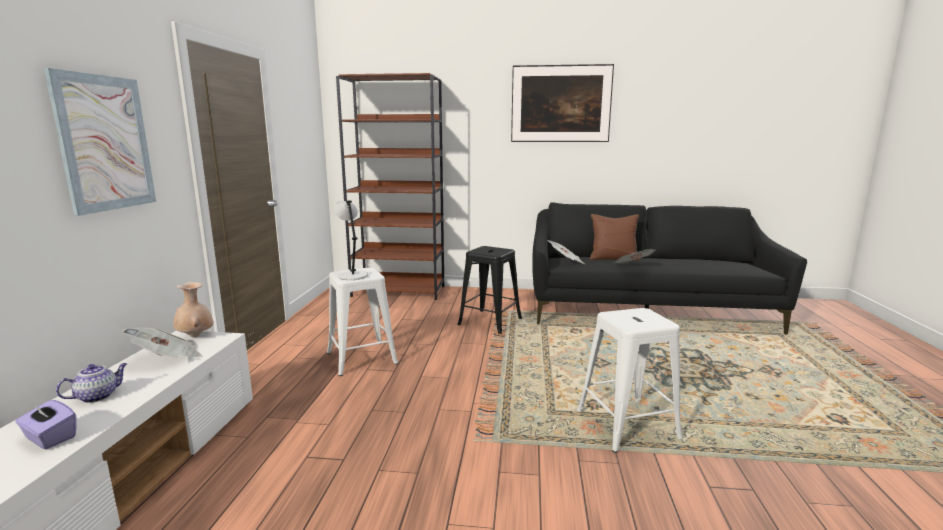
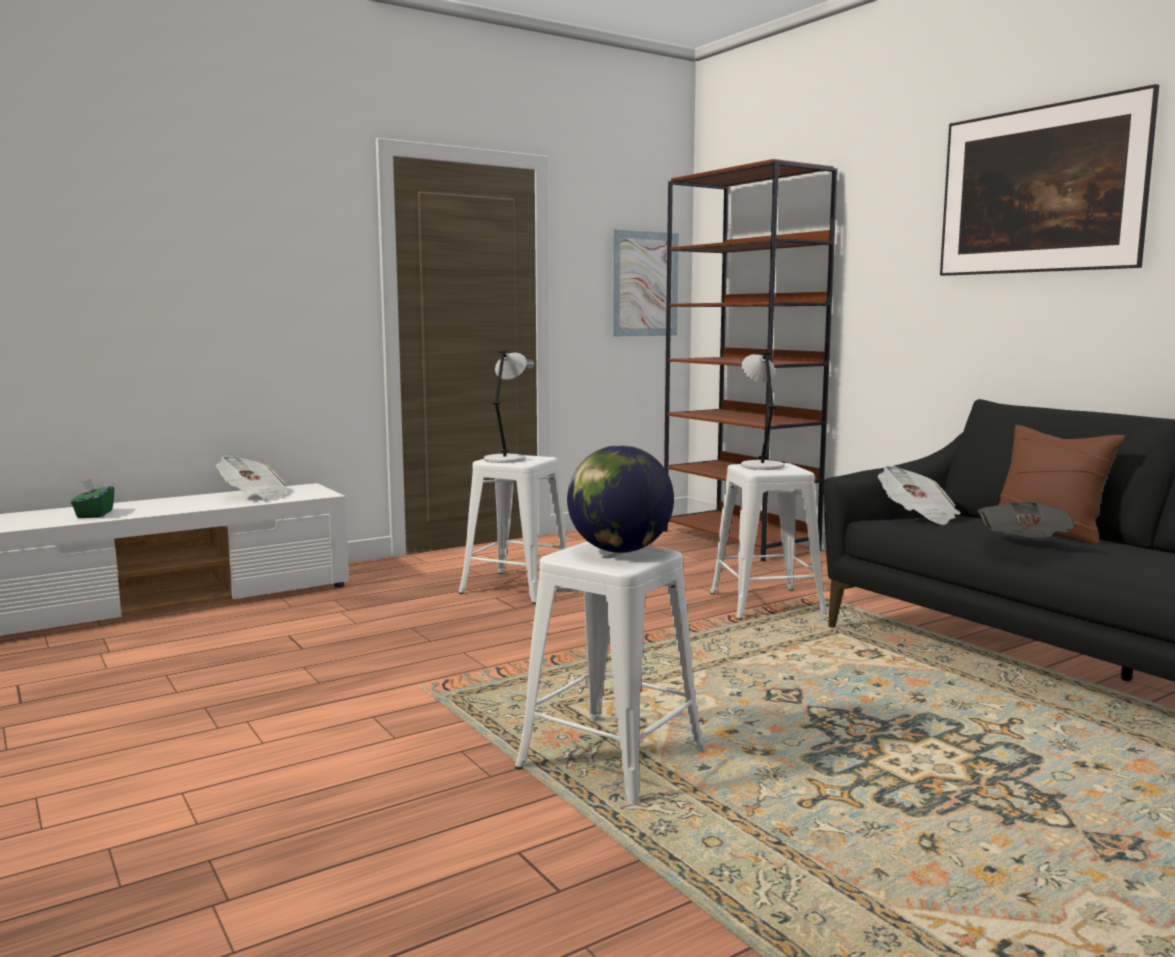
camera: 50 degrees right, 5 degrees down
purple tissue box [15,400,77,449] -> green tissue box [71,478,114,518]
picture [44,68,156,216] -> picture moved to [612,230,679,336]
teapot [56,363,127,403] -> none
beige vase [173,282,214,338] -> none
black stool [457,246,522,334] -> white stool [710,463,827,620]
none -> globe [567,445,674,553]
none -> grey table lamp [741,352,785,470]

